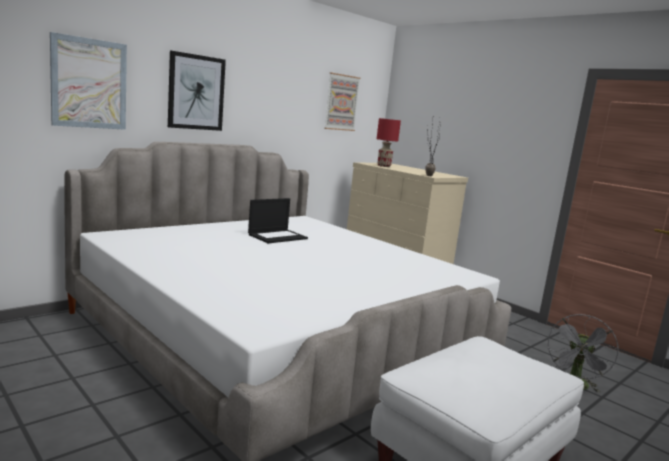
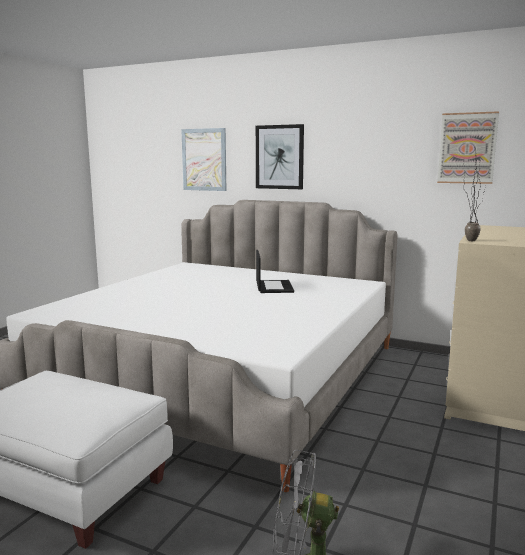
camera: 70 degrees right, 0 degrees up
laptop [248,198,308,243] -> laptop turned 120 degrees counterclockwise [256,250,294,293]
red table lamp [377,118,401,167] -> none

